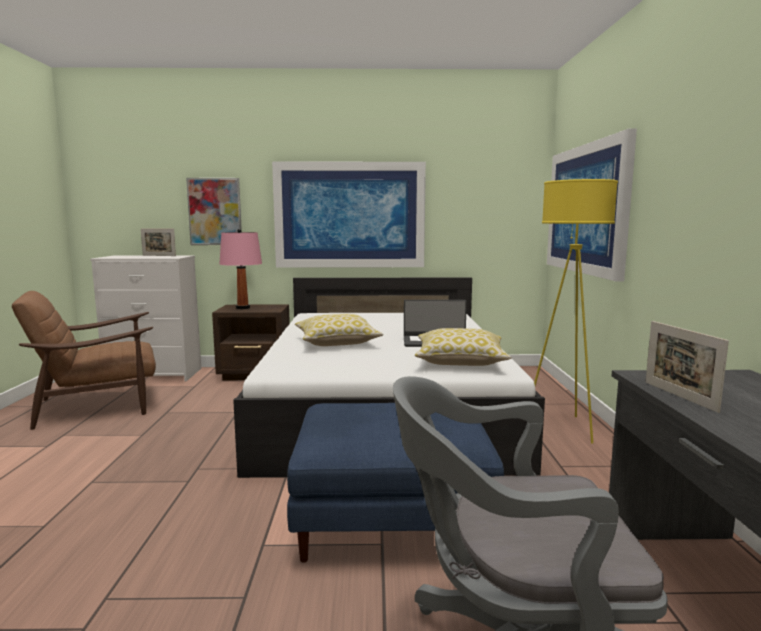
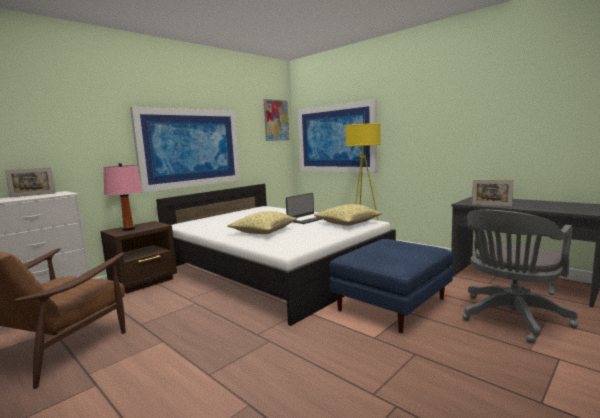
camera: 45 degrees left, 0 degrees up
picture [186,178,242,245] -> picture moved to [264,99,289,141]

